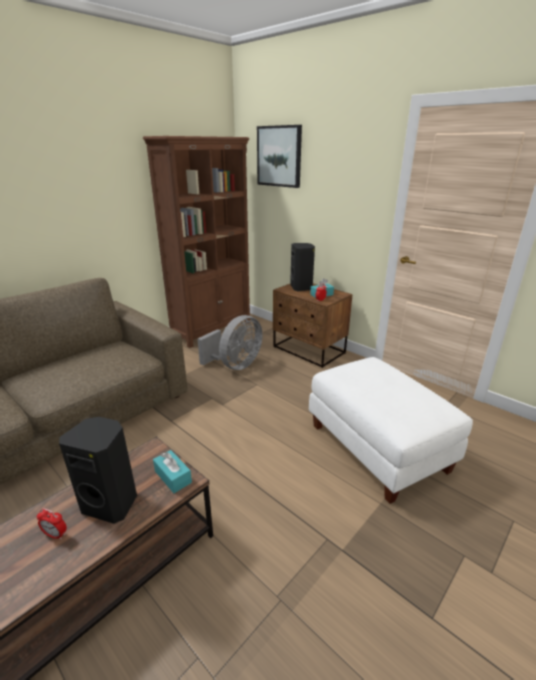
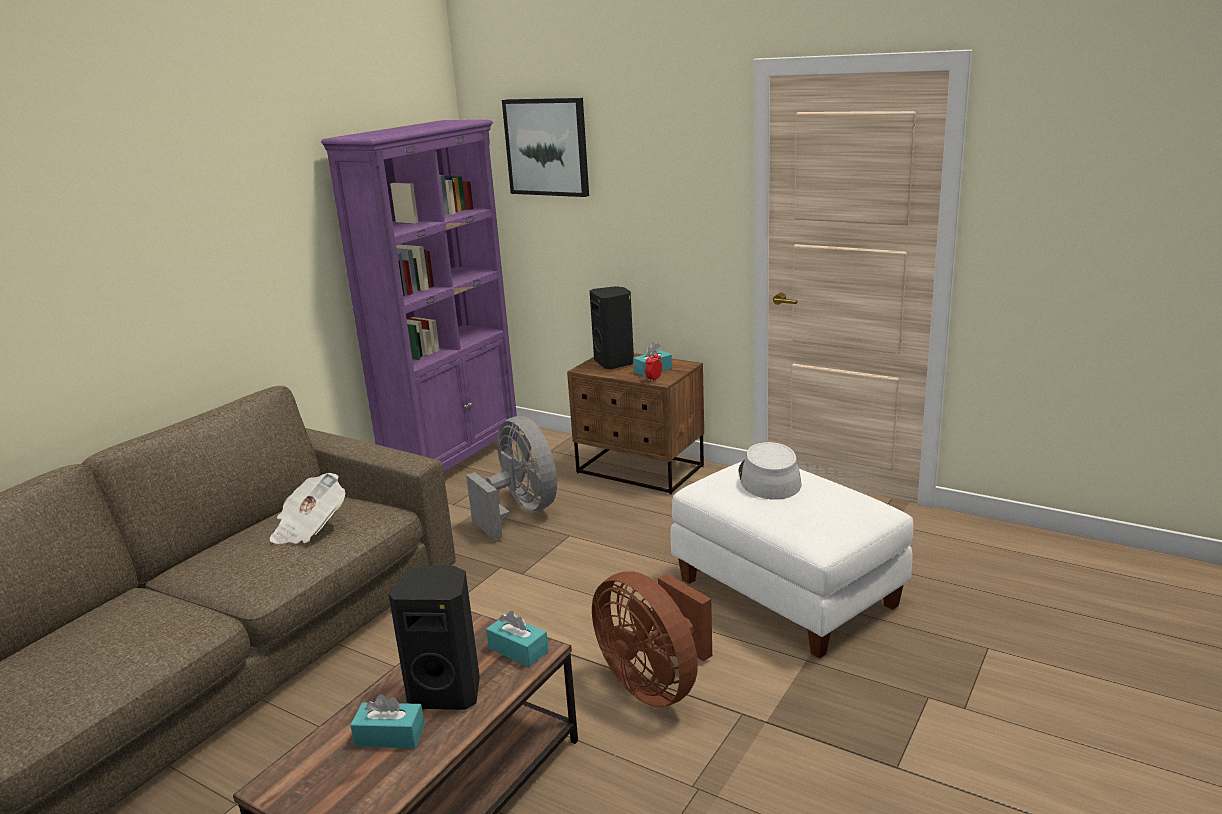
camera: 10 degrees left, 5 degrees down
alarm clock [37,508,67,539] -> turquoise tissue box [350,694,425,748]
brown bookcase [143,136,251,348] -> purple bookcase [321,120,519,472]
grey fan [198,315,263,370] -> grey fan turned 60 degrees counterclockwise [466,416,557,540]
none -> newspaper [269,473,345,544]
none -> brown fan [592,572,712,707]
none -> grey hat [738,442,801,500]

